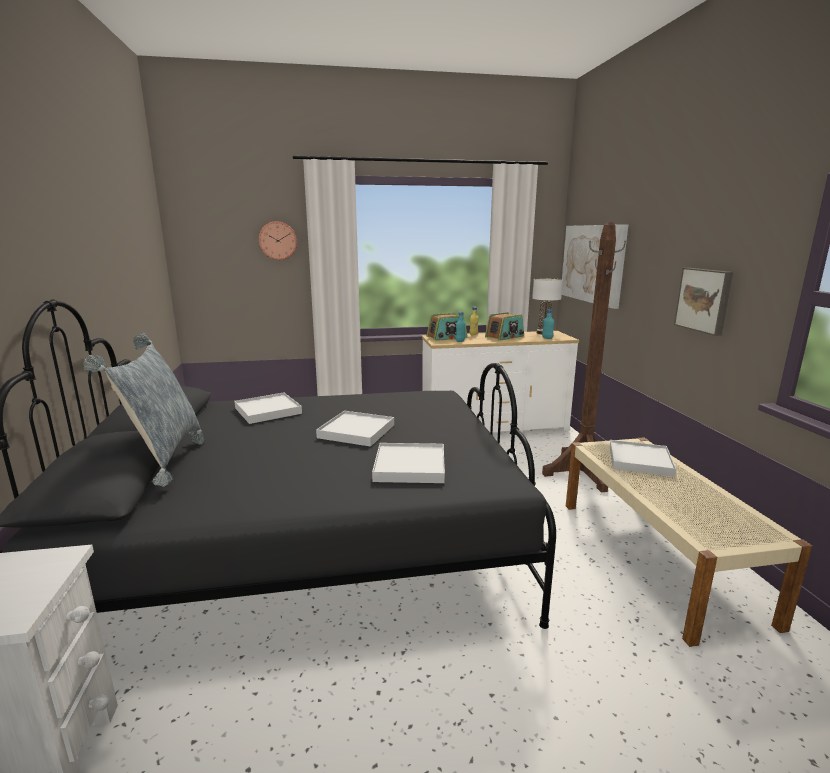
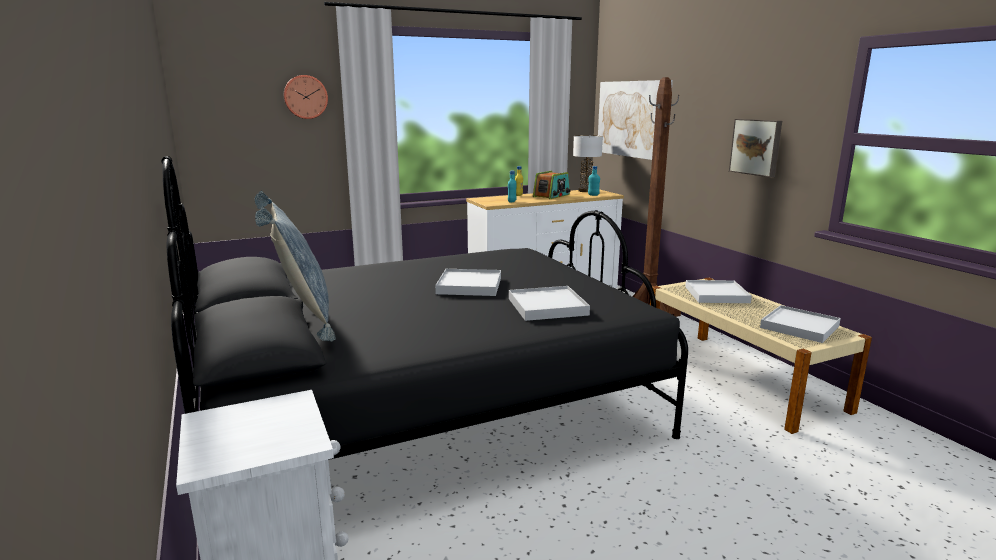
camera: 15 degrees left, 0 degrees up
white tray [234,393,302,424] -> white tray moved to [760,305,841,343]
radio [426,313,468,341] -> none

